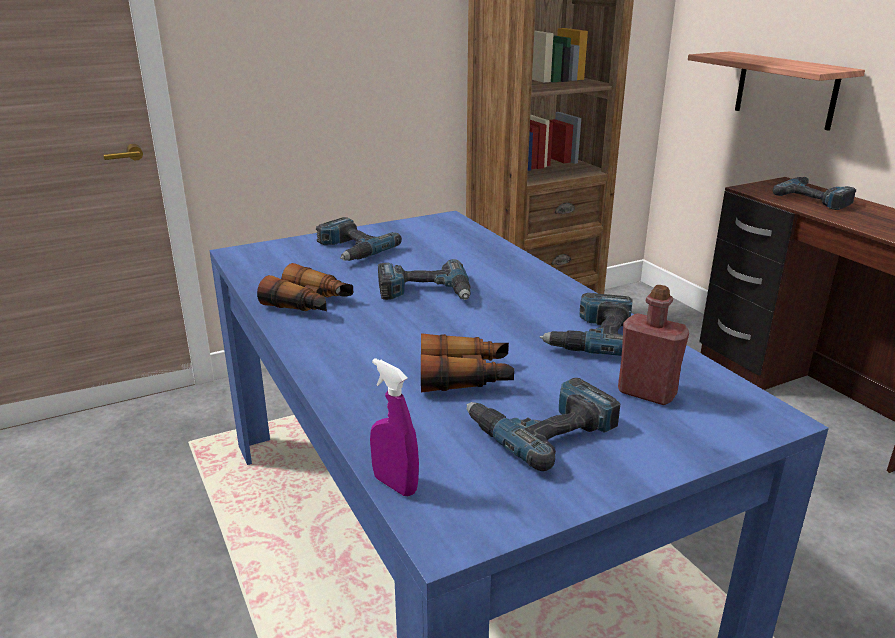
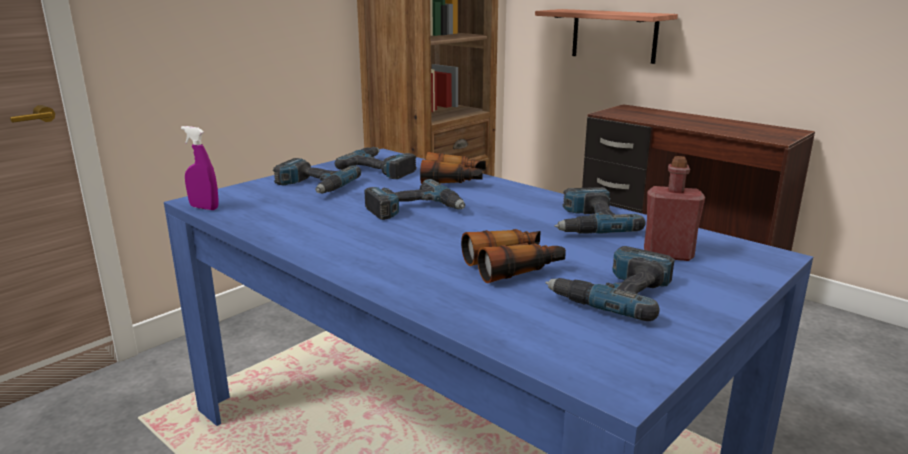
camera: 20 degrees left, 5 degrees down
binoculars [257,263,353,311] -> binoculars moved to [420,152,486,184]
purple spray bottle [370,358,419,496] -> purple spray bottle moved to [181,126,219,210]
power drill [773,177,856,210] -> power drill moved to [334,147,417,179]

